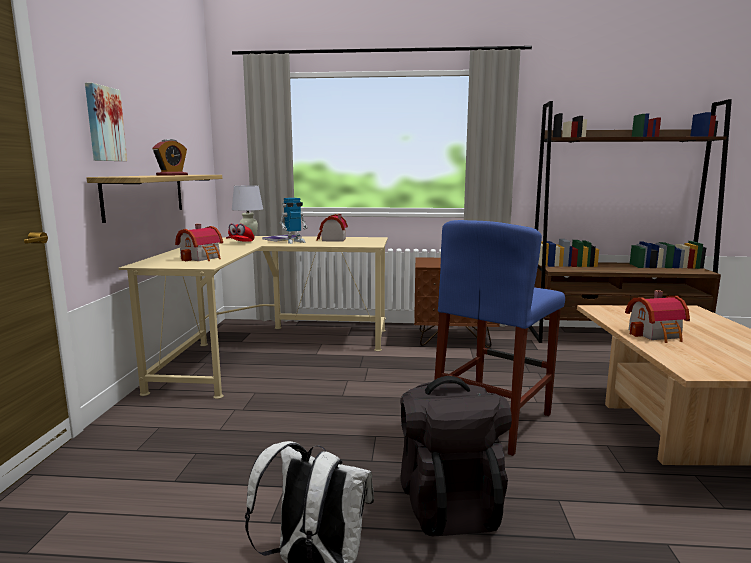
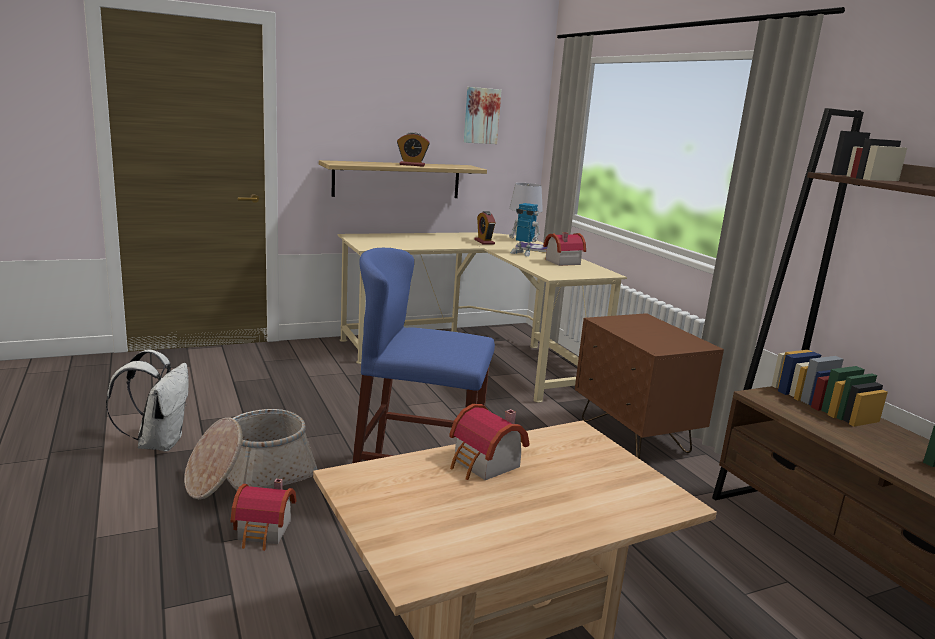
camera: 60 degrees right, 5 degrees up
picture [85,83,127,161] -> picture moved to [464,87,501,144]
toy house [175,224,223,261] -> toy house moved to [231,479,296,551]
red cap [226,223,254,242] -> alarm clock [474,211,495,245]
black backpack [400,376,512,536] -> basket [184,409,318,500]

